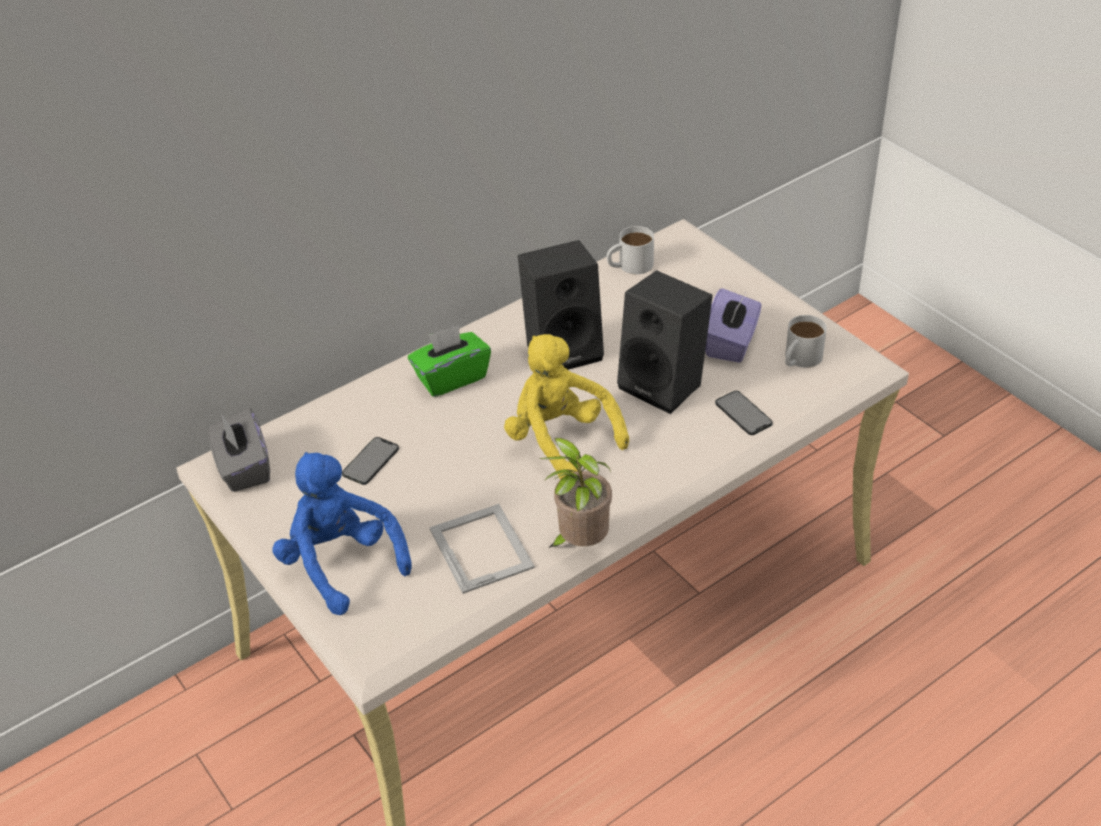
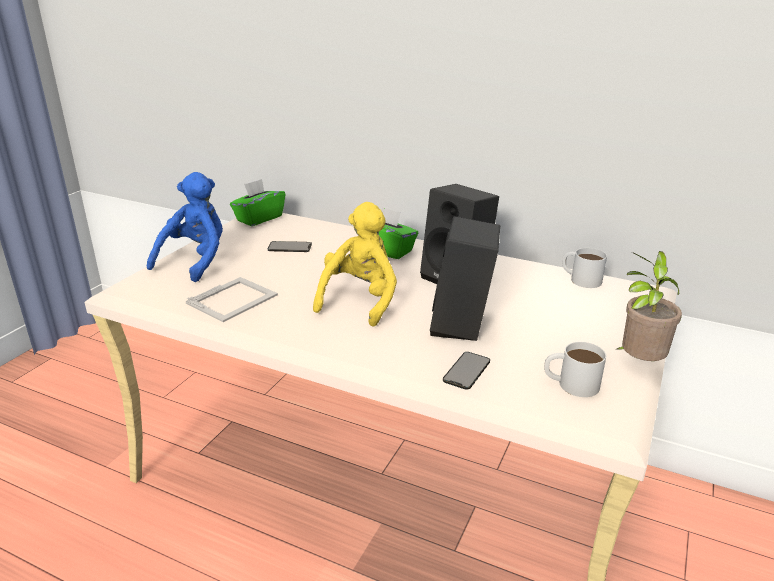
camera: 60 degrees right, 15 degrees down
grey tissue box [208,408,270,492] -> green tissue box [230,179,285,226]
potted plant [538,438,612,548] -> potted plant moved to [615,251,682,361]
purple tissue box [705,288,761,363] -> none

